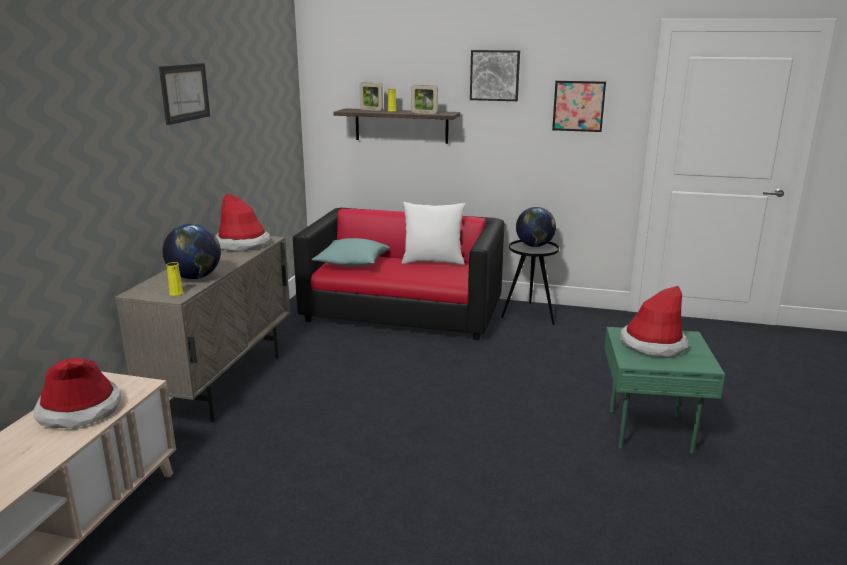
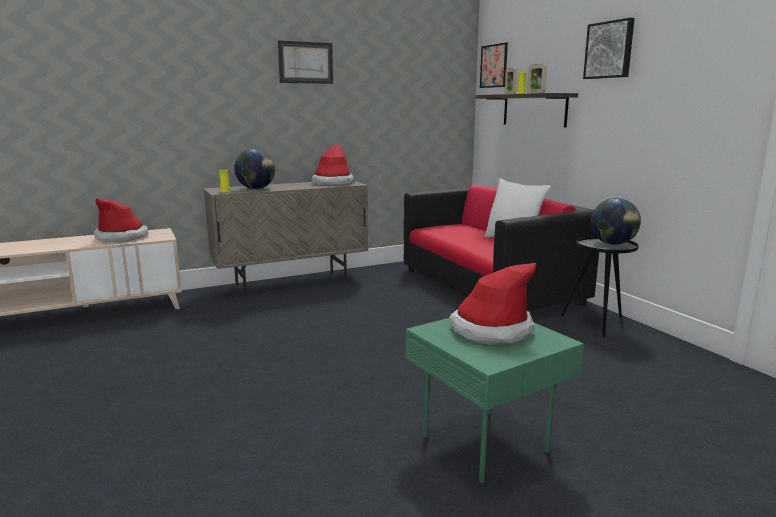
camera: 50 degrees right, 5 degrees down
turquoise pillow [312,238,391,267] -> none
picture [552,81,606,132] -> picture moved to [480,43,508,88]

